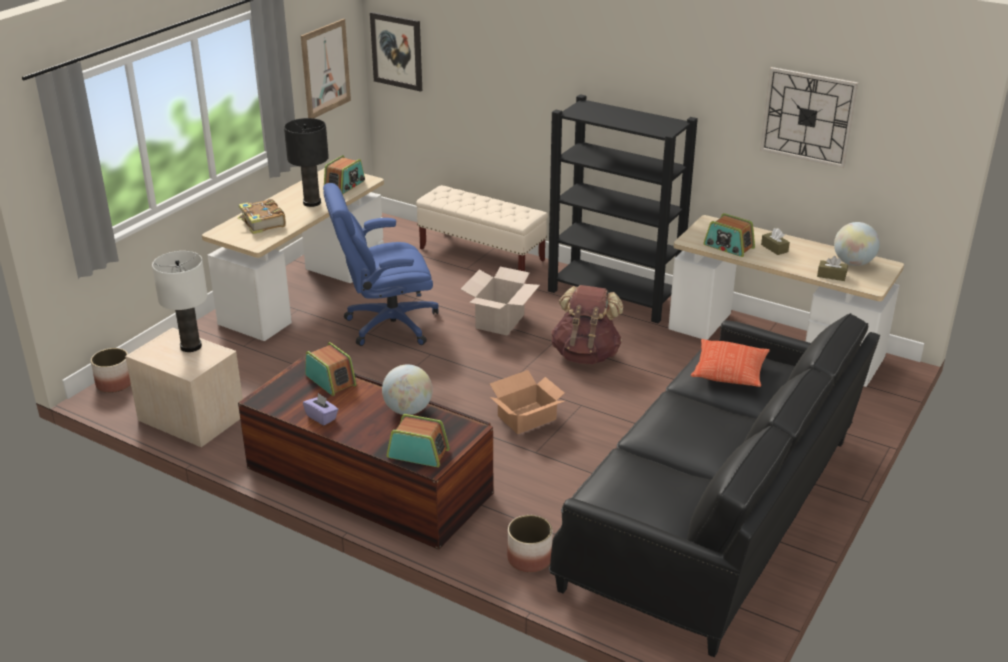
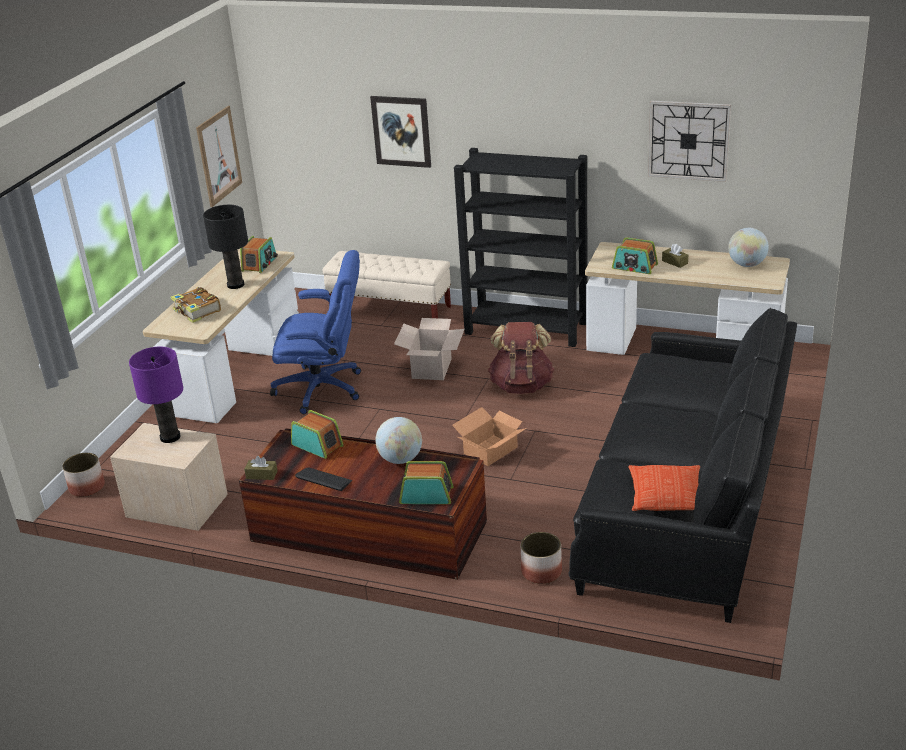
camera: 10 degrees left, 0 degrees up
white table lamp [152,251,208,352] -> purple table lamp [129,347,183,443]
purple tissue box [303,393,339,426] -> keyboard [295,467,352,491]
blue office chair [323,183,439,346] -> blue office chair turned 150 degrees counterclockwise [270,250,361,414]
picture [370,12,422,92] -> picture moved to [370,96,431,168]
orange pillow [691,339,770,387] -> orange pillow moved to [628,465,700,511]
brown tissue box [817,256,848,281] -> brown tissue box moved to [244,456,277,480]

